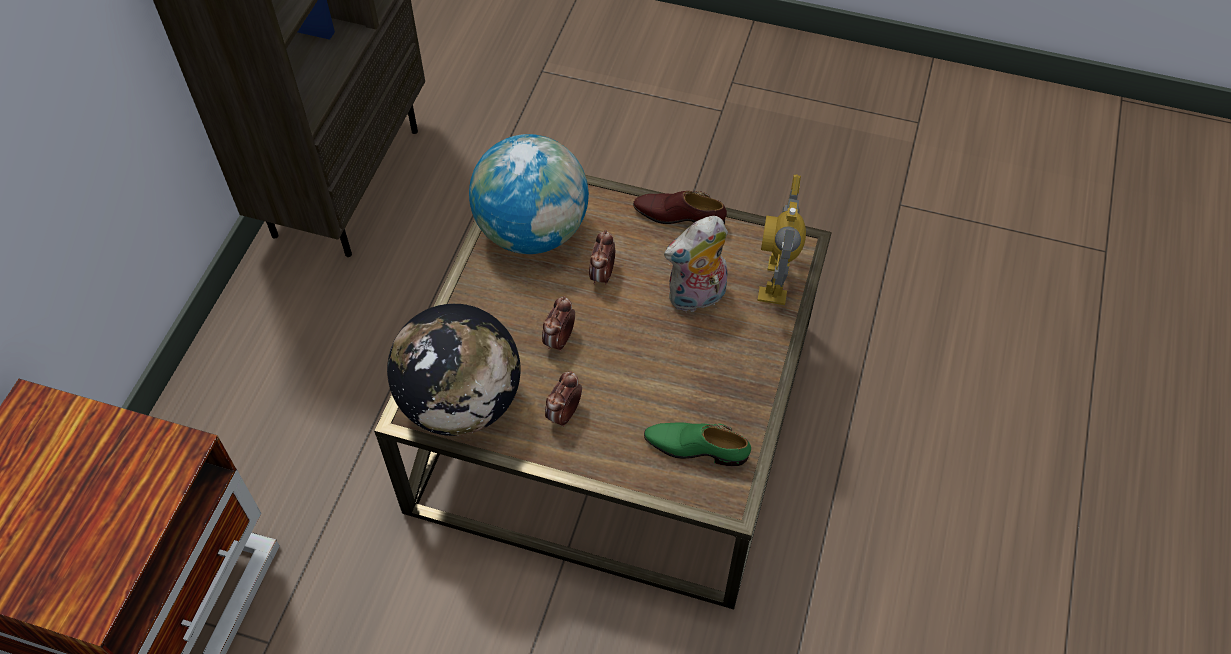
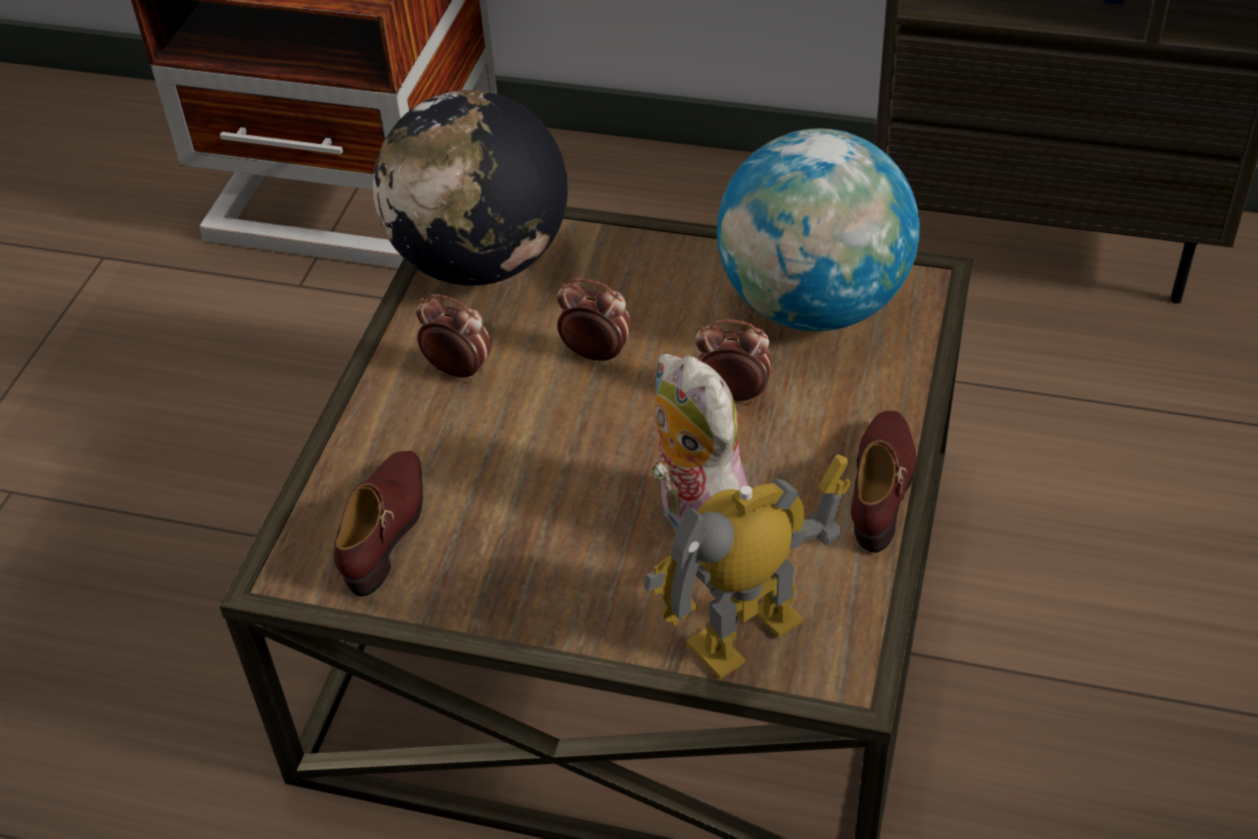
camera: 90 degrees right, 10 degrees down
green shoe [644,422,751,466] -> brown shoe [334,451,423,596]
toy robot [757,175,806,305] -> toy robot turned 45 degrees counterclockwise [644,454,852,679]

